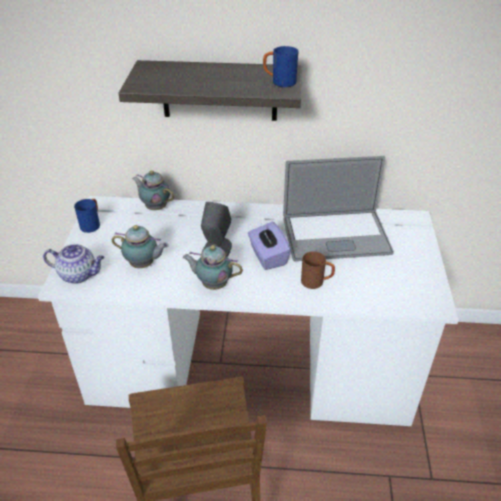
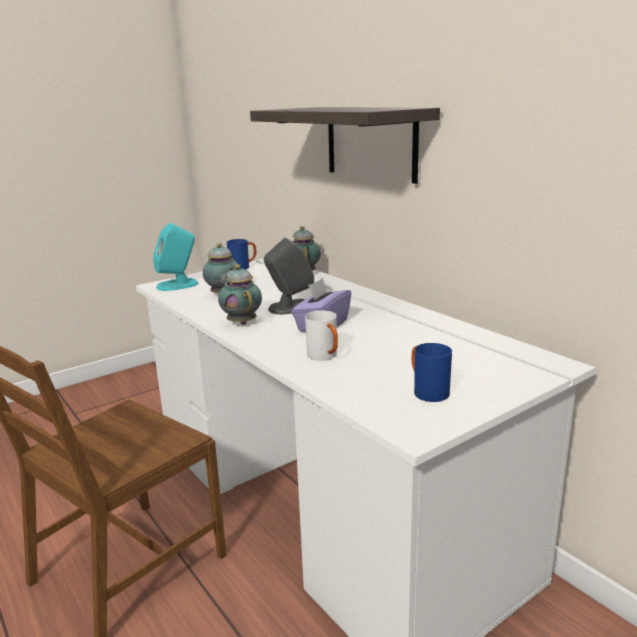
camera: 50 degrees right, 20 degrees down
teapot [43,244,104,284] -> turquoise speaker [153,223,198,291]
blue mug [263,46,298,87] -> blue mug moved to [412,343,452,402]
laptop [283,156,394,261] -> none
brown mug [301,251,335,289] -> white mug [305,311,338,361]

